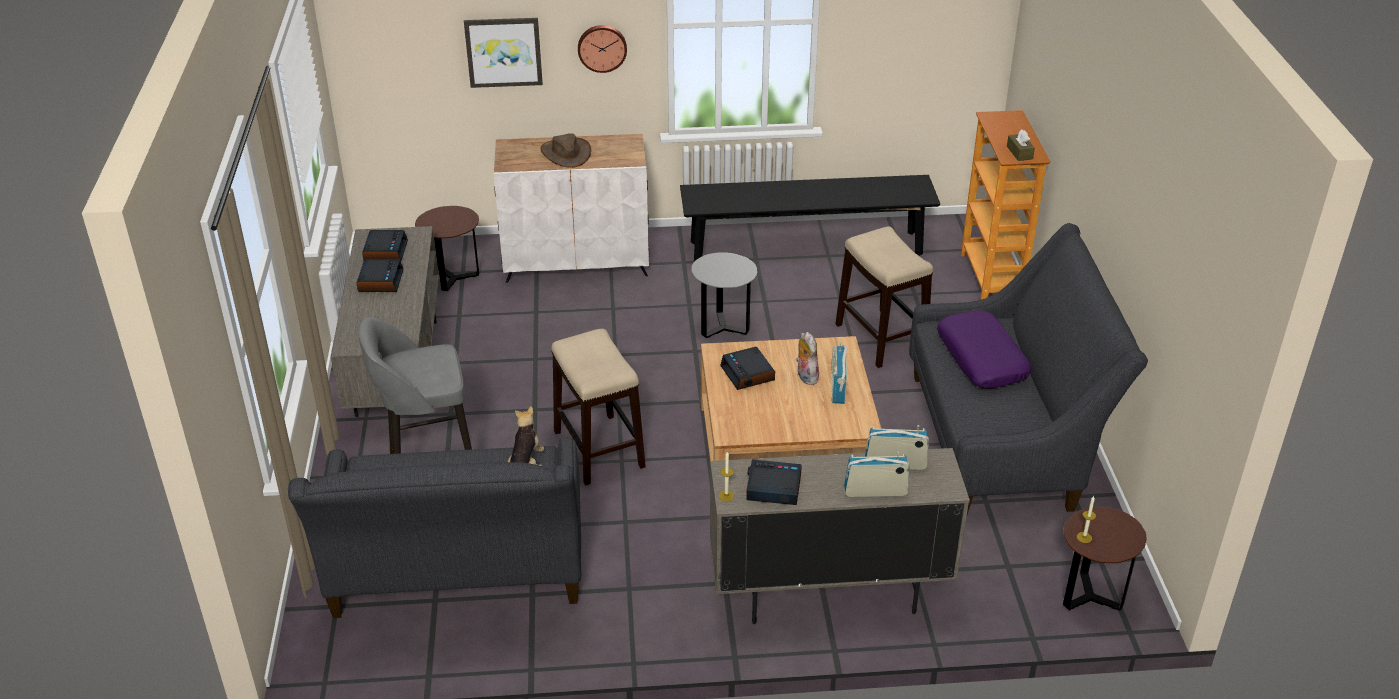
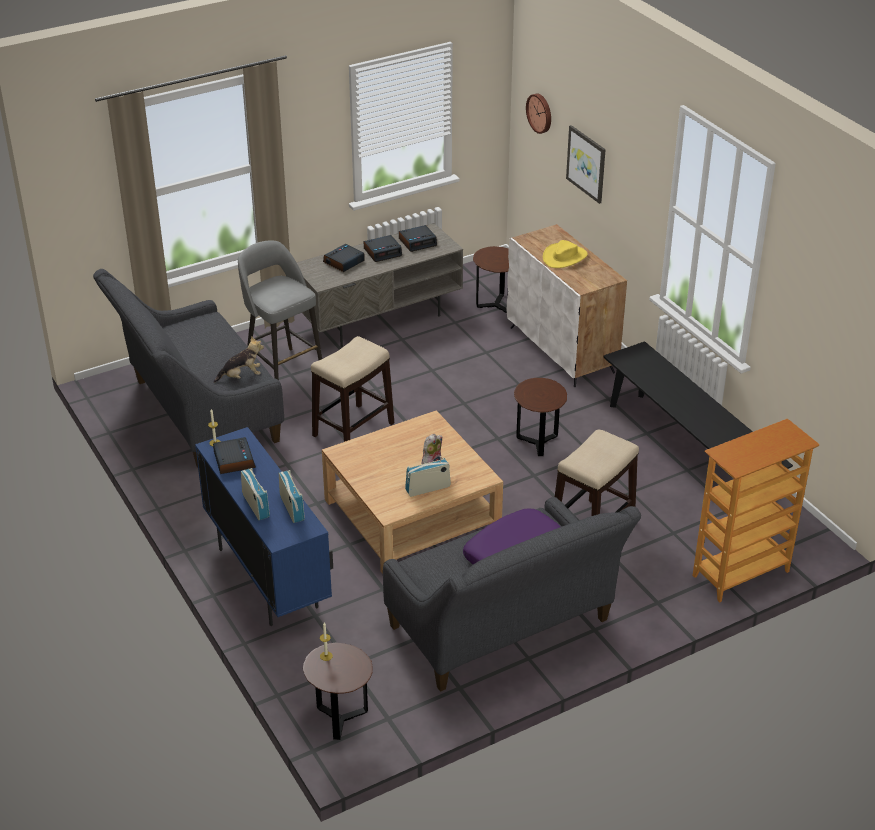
camera: 65 degrees right, 0 degrees up
brown hat [540,133,591,168] -> yellow hat [543,240,588,268]
wall clock [578,25,627,73] -> wall clock moved to [526,94,551,134]
grey side table [691,252,757,338] -> brown side table [514,378,567,456]
beige cabinet [710,448,970,624] -> blue cabinet [195,427,333,626]
alarm clock [720,347,775,390] -> alarm clock moved to [323,244,365,272]
brown tissue box [1007,129,1035,161] -> none

